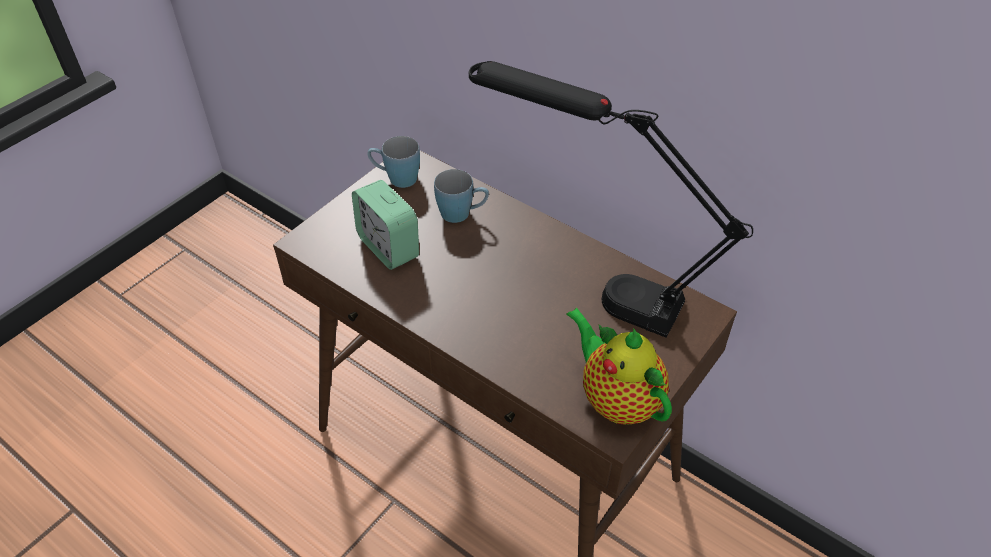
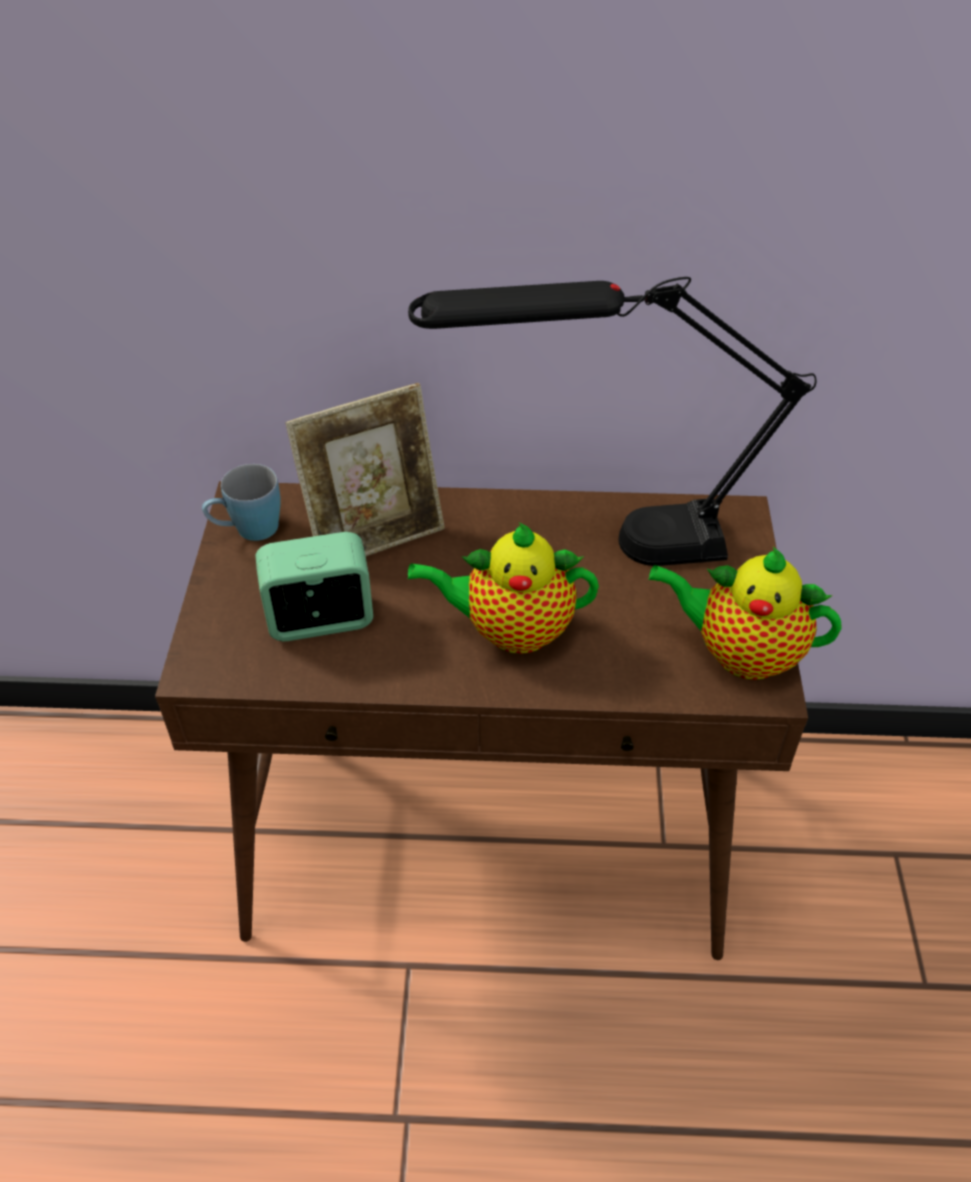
camera: 35 degrees left, 0 degrees up
alarm clock [352,180,419,270] -> alarm clock turned 150 degrees clockwise [255,532,373,641]
blue mug [434,169,489,223] -> picture frame [285,383,445,556]
none -> teapot [408,522,599,654]

